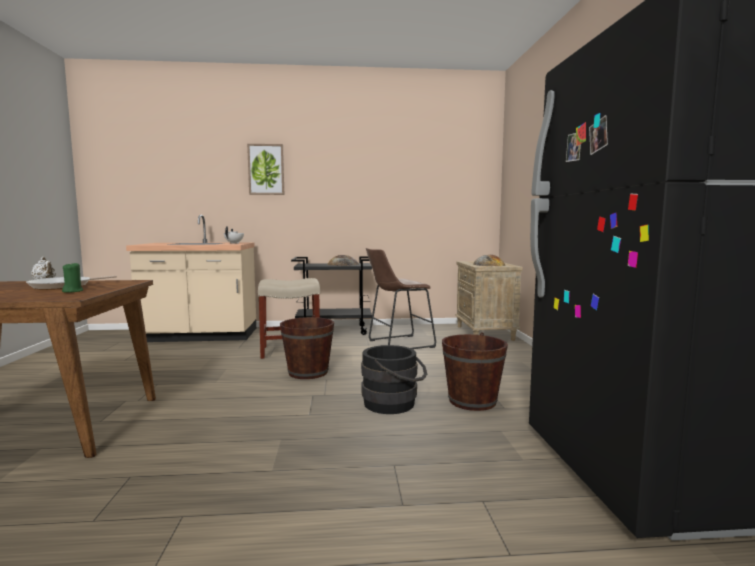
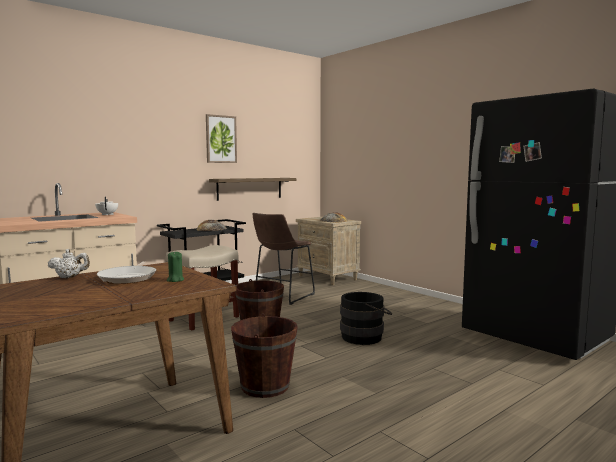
camera: 35 degrees left, 0 degrees up
picture [247,144,284,195] -> picture moved to [206,114,237,163]
brown bucket [442,332,508,411] -> brown bucket moved to [231,314,298,398]
none -> shelf [209,178,296,201]

